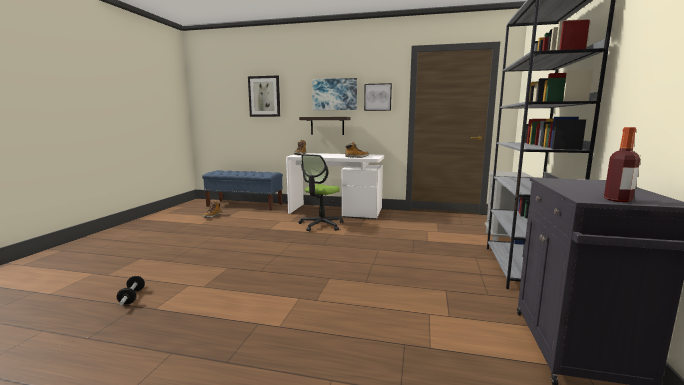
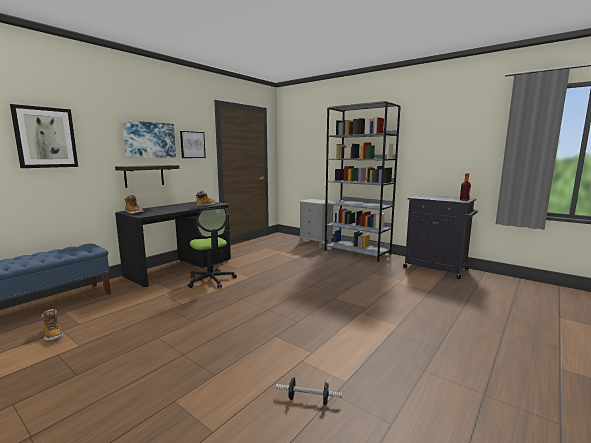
camera: 65 degrees left, 0 degrees up
white desk [286,153,384,219] -> black desk [115,201,231,287]

